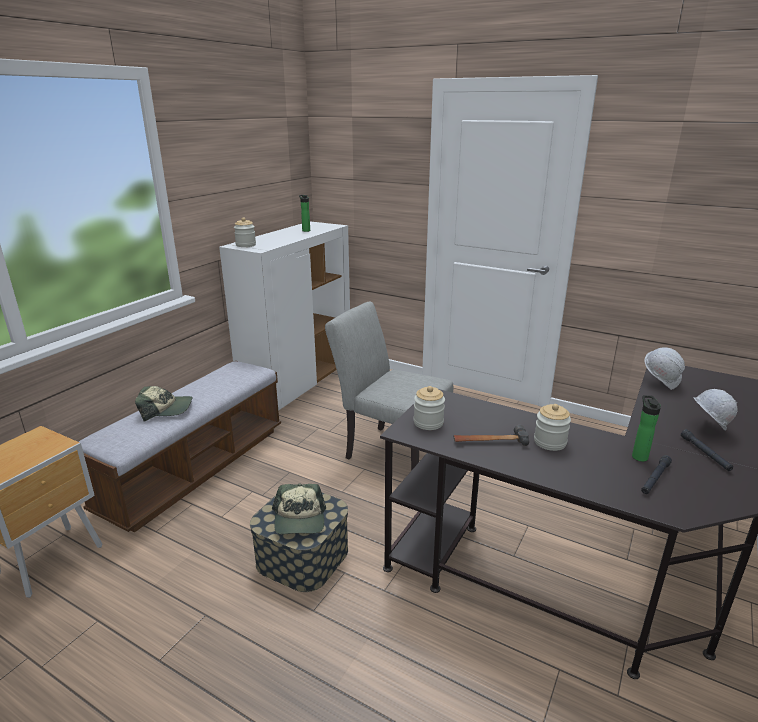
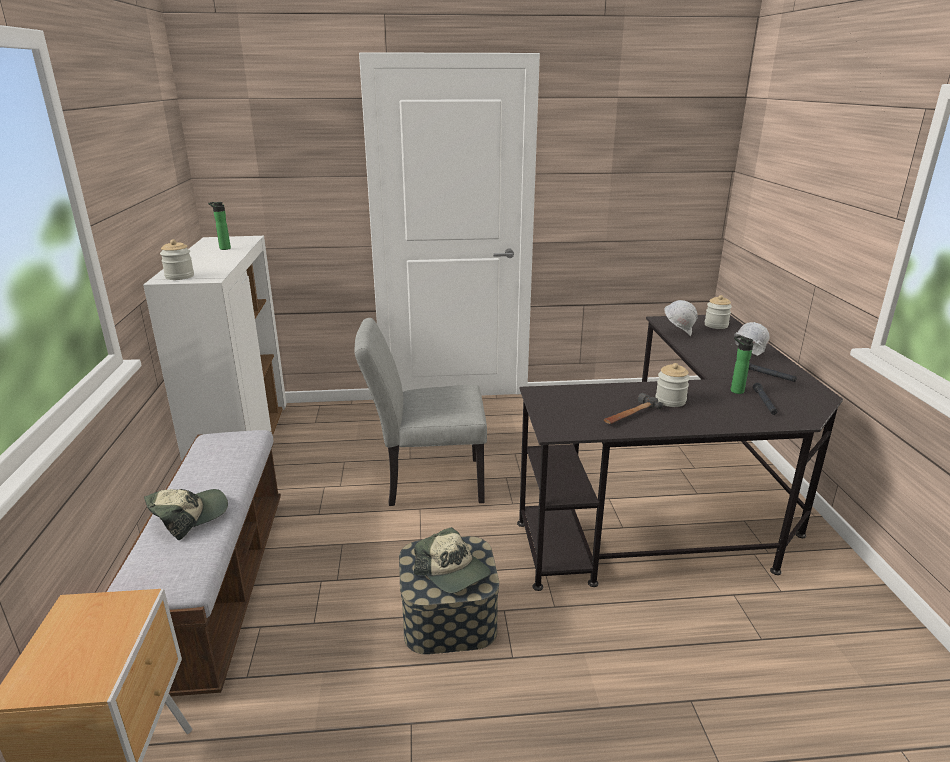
camera: 35 degrees left, 0 degrees up
jar [414,386,445,430] -> jar moved to [705,295,732,329]

